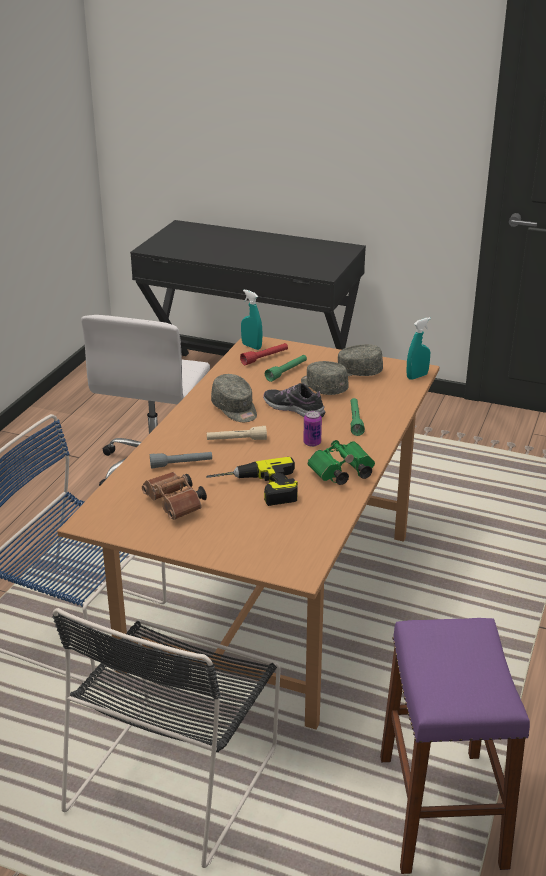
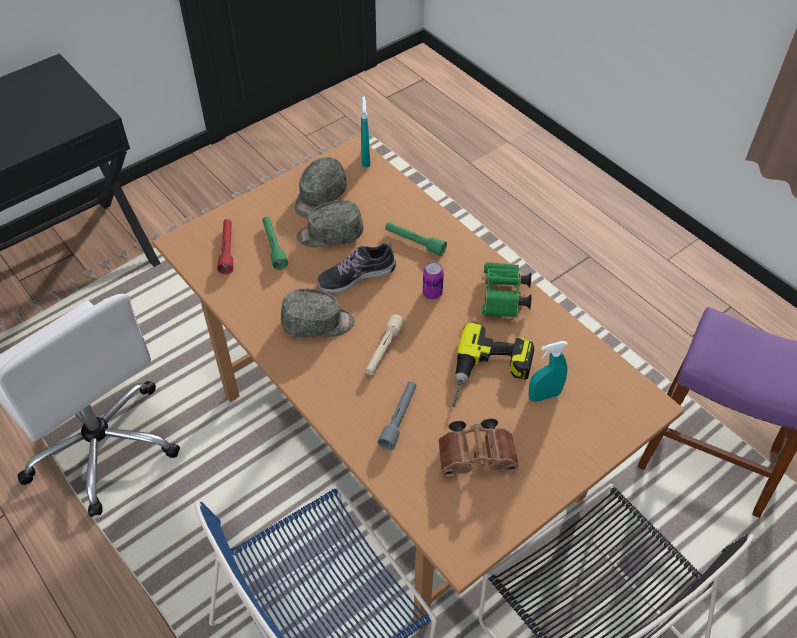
camera: 60 degrees left, 20 degrees up
turquoise spray bottle [241,289,263,350] -> turquoise spray bottle moved to [529,341,568,402]

